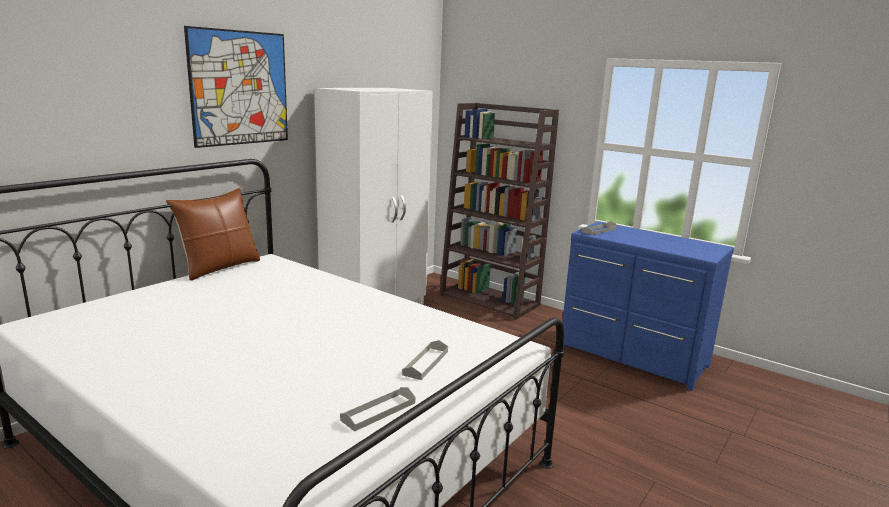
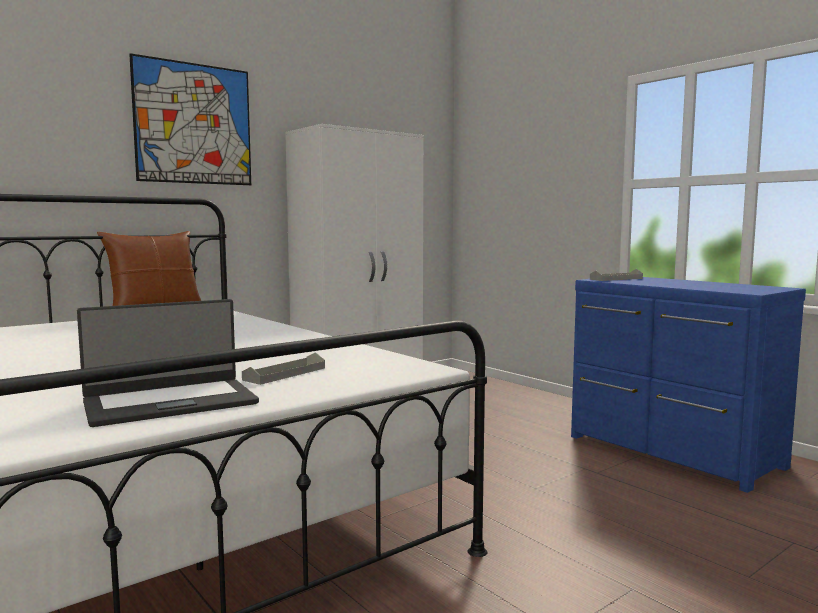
camera: 15 degrees right, 10 degrees down
grey tray [340,387,415,432] -> laptop [77,299,259,427]
brown bookcase [439,103,559,320] -> none

